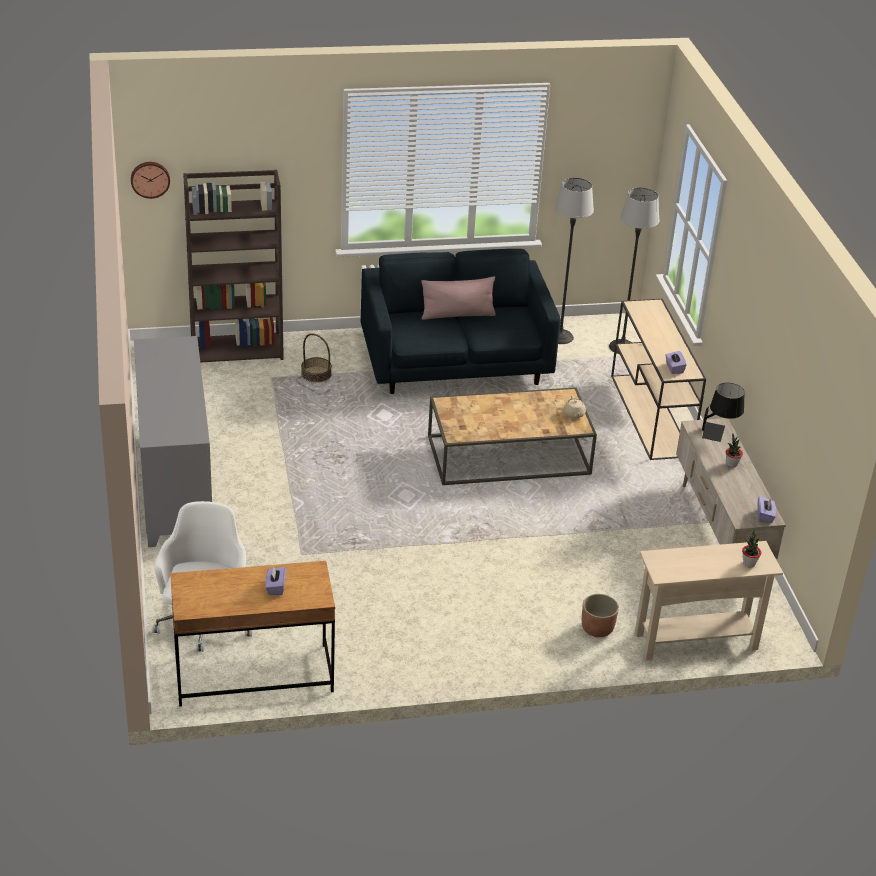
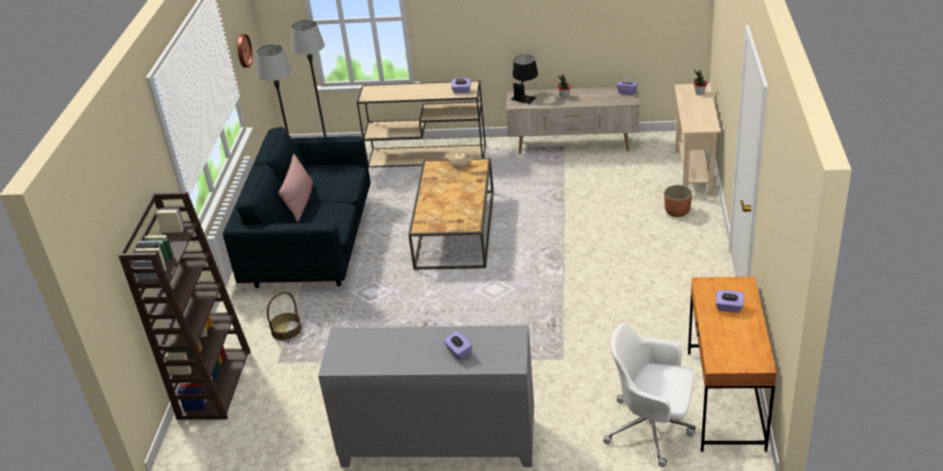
camera: 70 degrees left, 0 degrees up
wall clock [131,162,170,199] -> wall clock moved to [238,34,252,68]
none -> purple tissue box [444,331,472,360]

